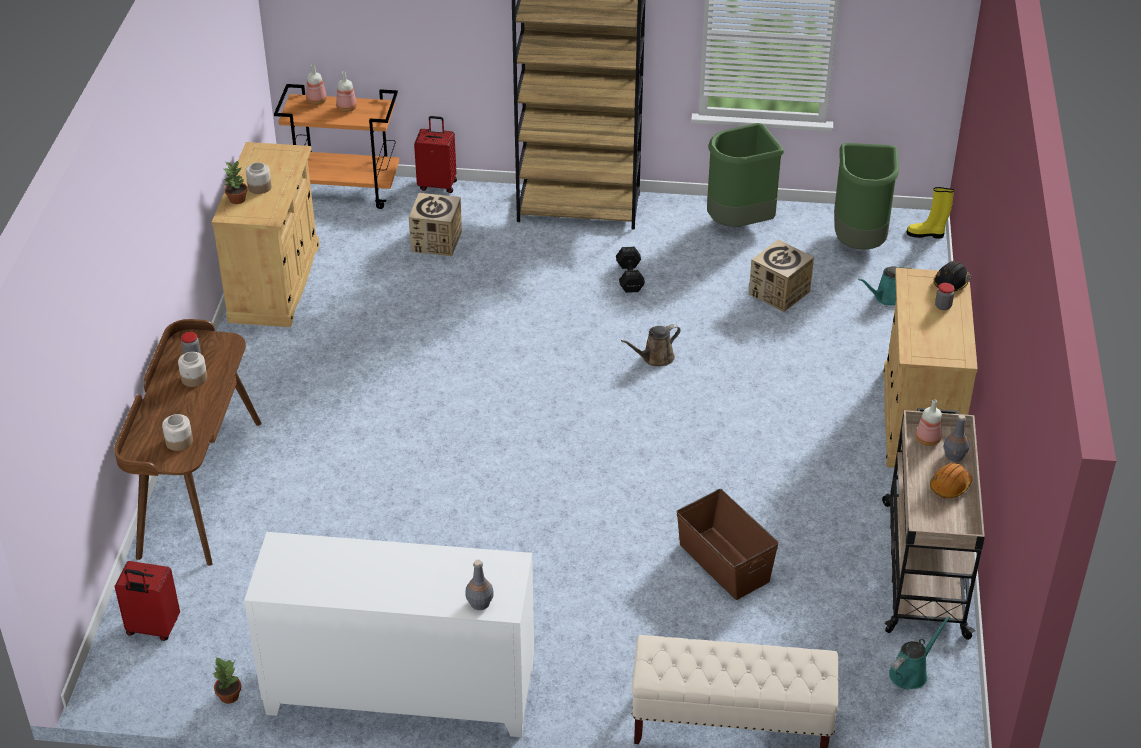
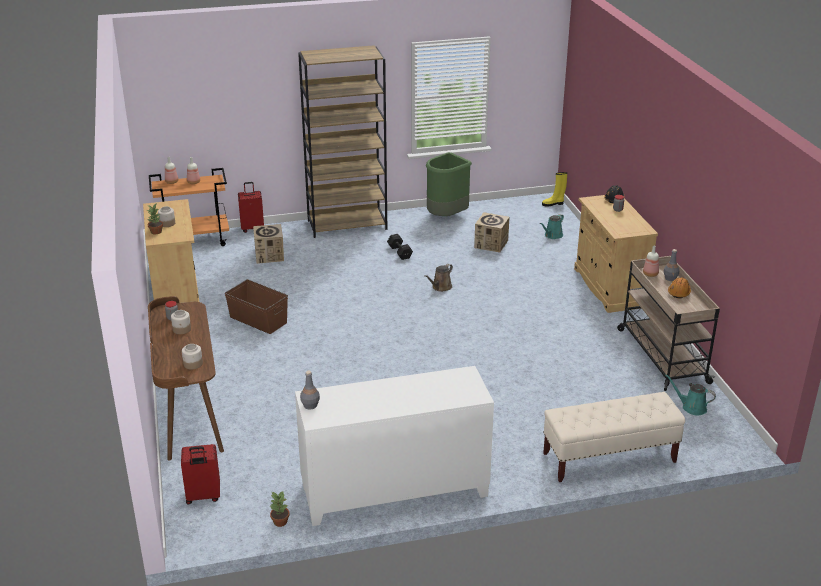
camera: 20 degrees left, 10 degrees down
grey bottle [465,560,494,610] -> grey bottle moved to [300,371,320,410]
brown storage box [677,489,779,600] -> brown storage box moved to [225,279,288,334]
green trash can [834,143,899,250] -> none
turquoise watering can [889,616,951,689] -> turquoise watering can turned 90 degrees counterclockwise [665,374,716,415]

